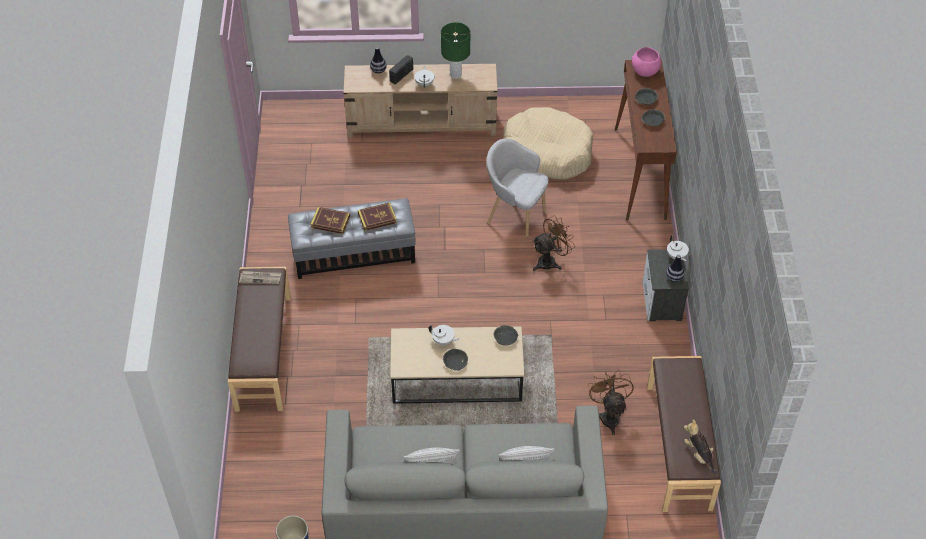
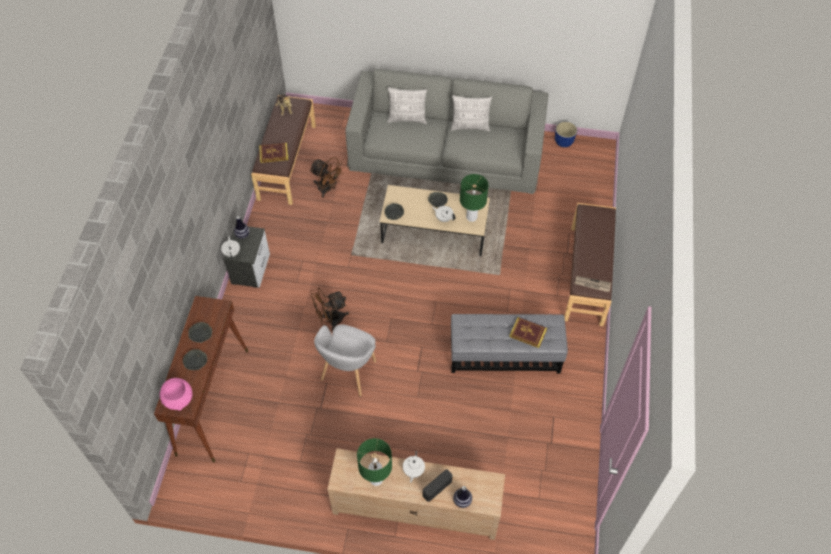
camera: 170 degrees left, 5 degrees up
book [358,202,397,231] -> book moved to [259,142,289,163]
grey armchair [486,139,549,238] -> grey armchair turned 75 degrees clockwise [314,324,376,397]
beige dog bed [503,107,594,179] -> none
brown fan [588,370,634,435] -> brown fan turned 60 degrees counterclockwise [310,157,344,198]
none -> green table lamp [460,174,489,222]

